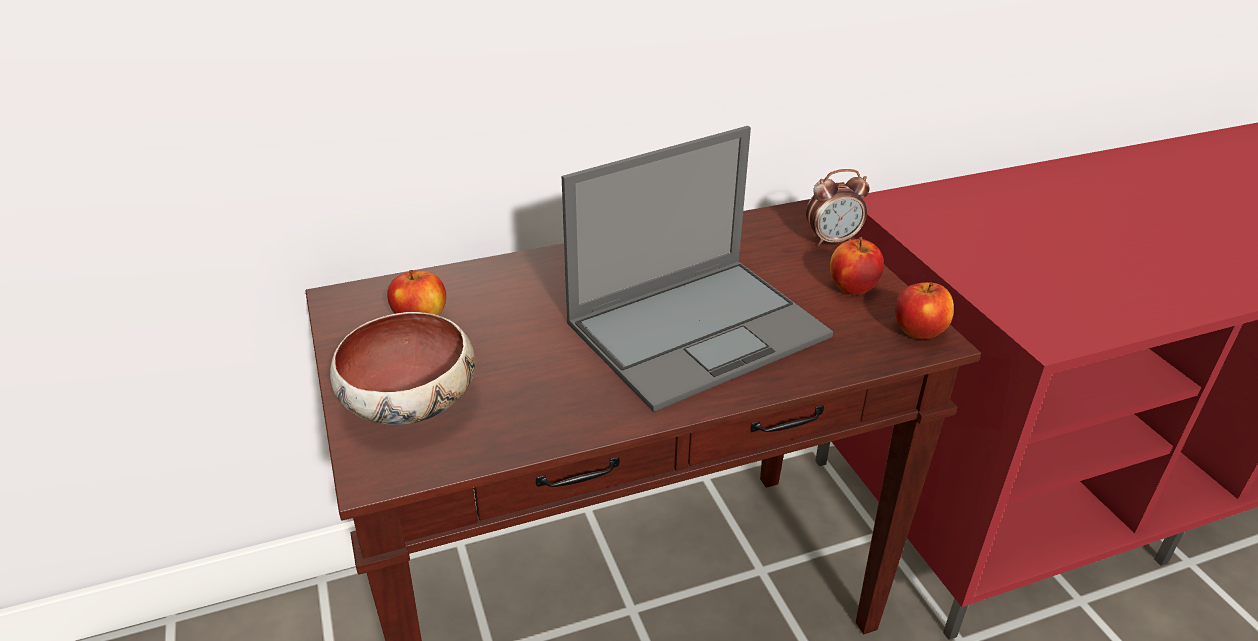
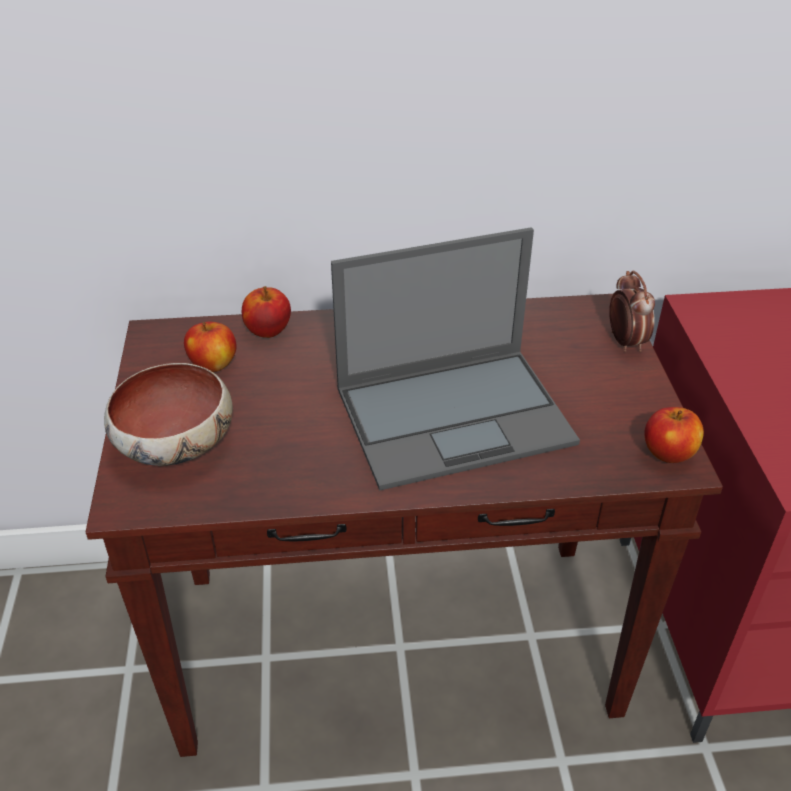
camera: 15 degrees right, 5 degrees up
alarm clock [806,169,870,246] -> alarm clock turned 105 degrees counterclockwise [609,271,655,352]
apple [830,237,884,294] -> apple moved to [242,286,291,338]

